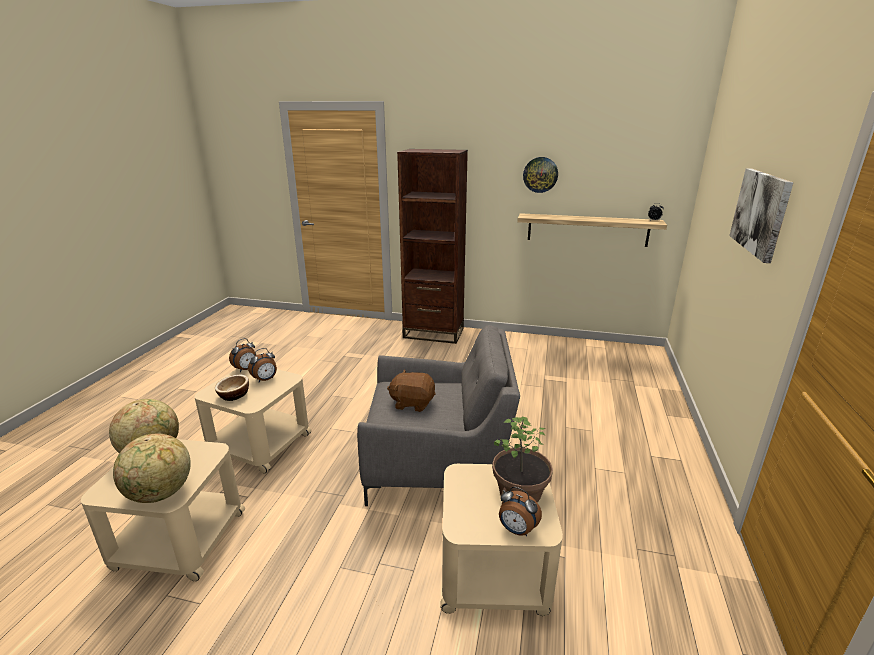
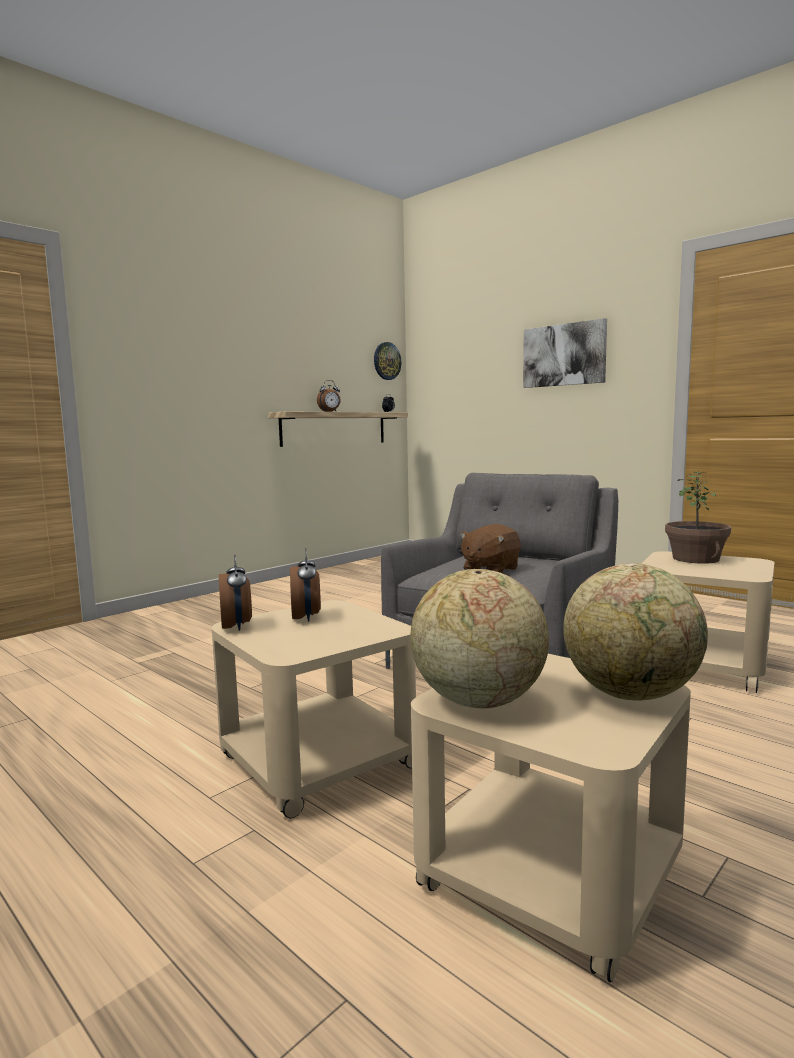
camera: 60 degrees left, 15 degrees down
bowl [215,375,249,401] -> none
brown bookcase [397,149,468,344] -> none
alarm clock [499,487,542,536] -> alarm clock moved to [317,380,341,412]
wall clock [523,157,558,193] -> wall clock moved to [374,342,401,380]

